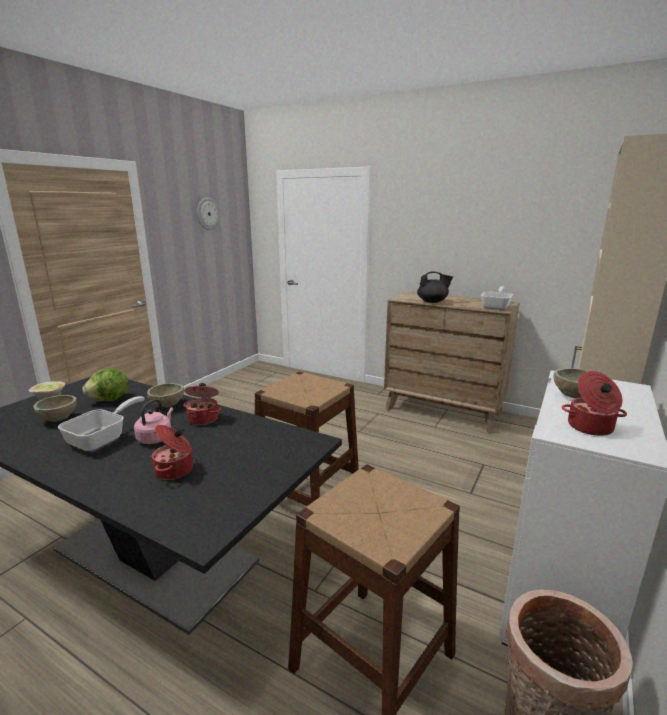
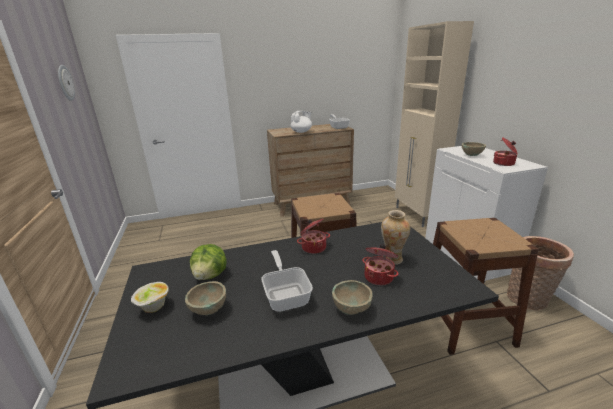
camera: 45 degrees left, 5 degrees up
pink kettle [134,399,173,444] -> none
beige bowl [147,383,184,408] -> beige bowl moved to [332,280,373,315]
black teapot [417,271,453,303] -> white teapot [291,111,312,133]
none -> vase [381,210,410,265]

